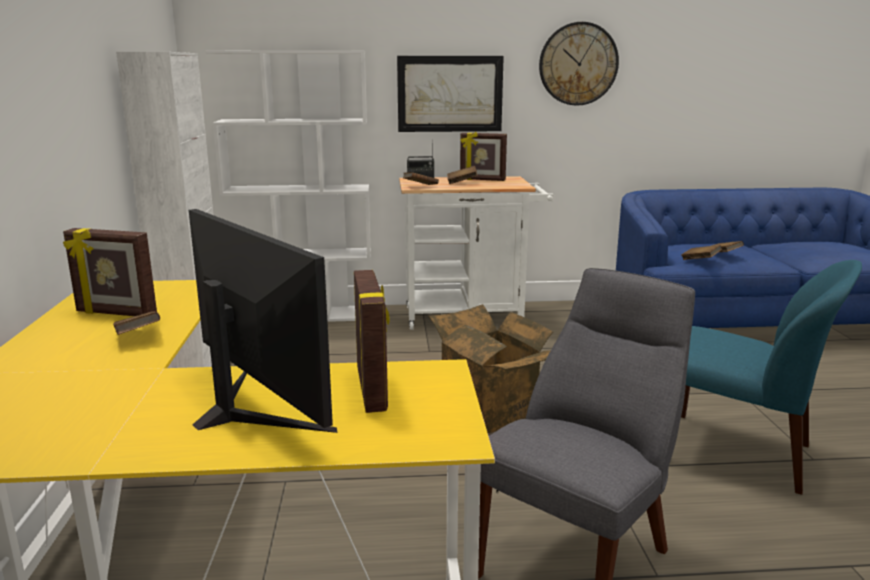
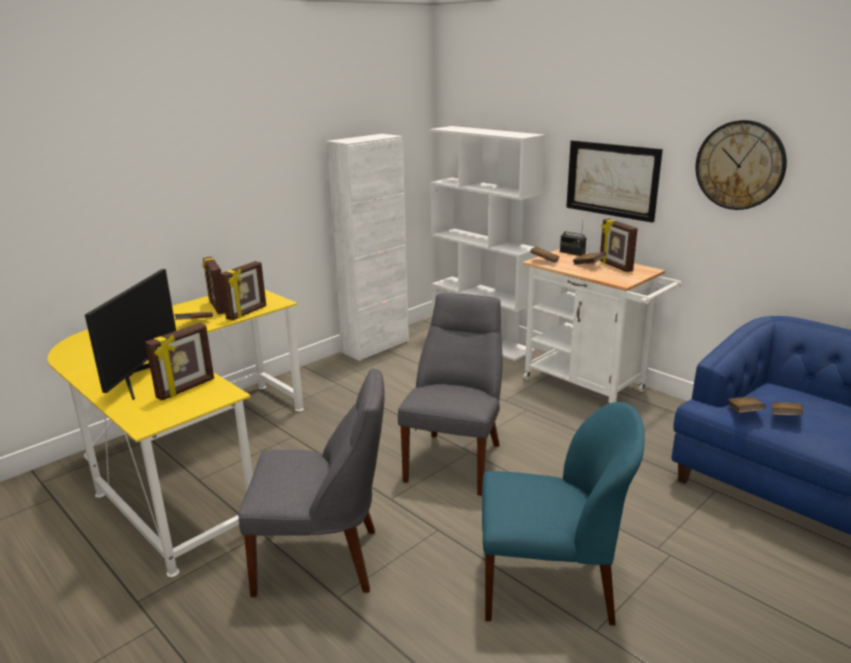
camera: 50 degrees right, 5 degrees up
cardboard box [428,304,553,433] -> grey chair [398,293,503,496]
blue chair [681,260,862,495] -> blue chair turned 75 degrees counterclockwise [482,402,645,625]
none -> picture frame [220,261,266,320]

